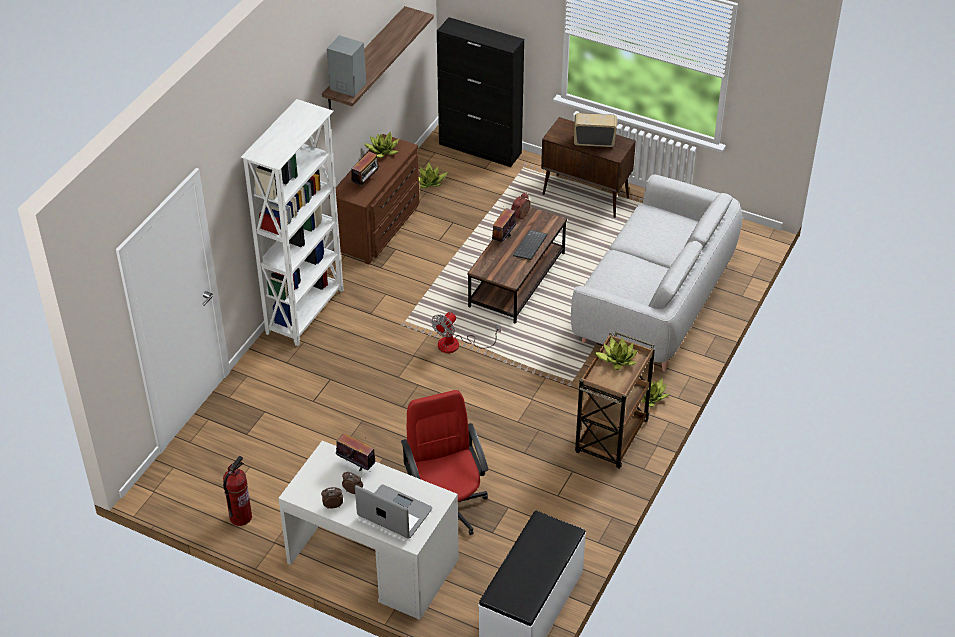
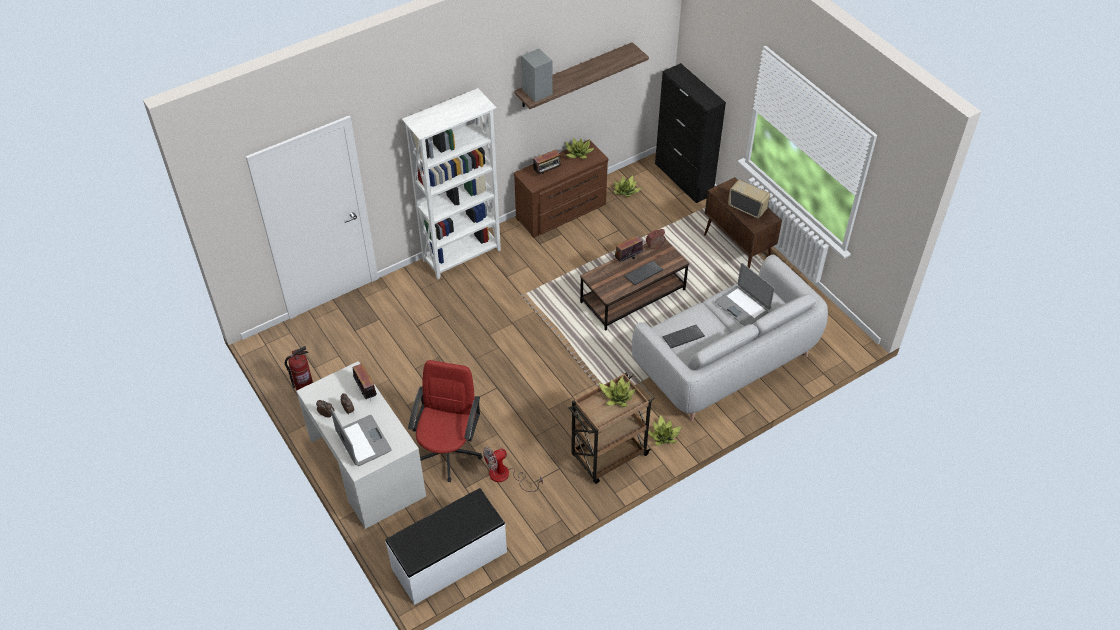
camera: 30 degrees right, 5 degrees up
fan [431,312,501,353] -> fan moved to [483,447,543,492]
none -> keyboard [663,325,705,348]
none -> laptop [715,263,774,326]

